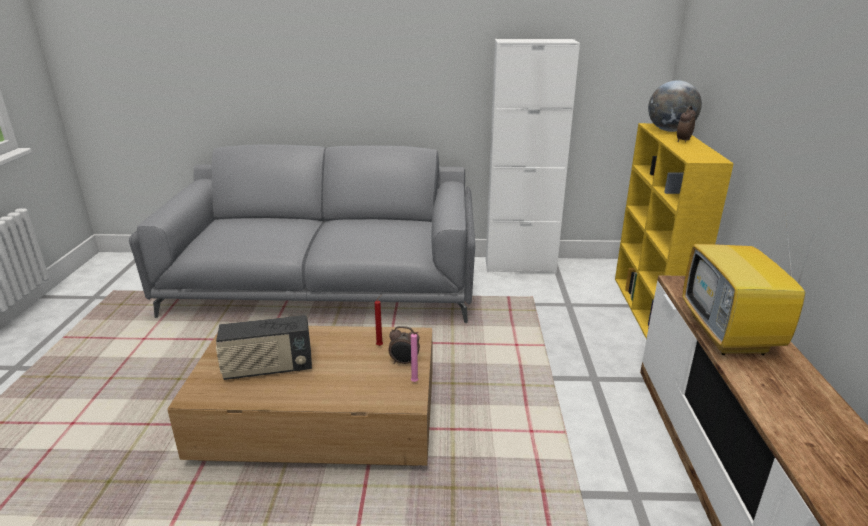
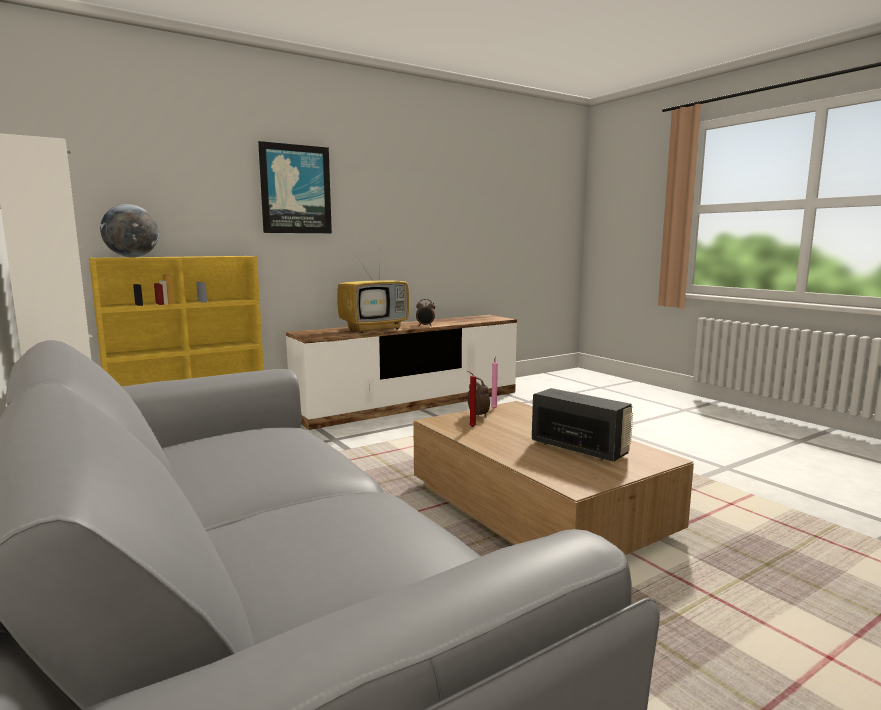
camera: 125 degrees left, 15 degrees down
alarm clock [677,106,696,142] -> alarm clock moved to [416,299,435,326]
none -> picture [258,141,332,233]

